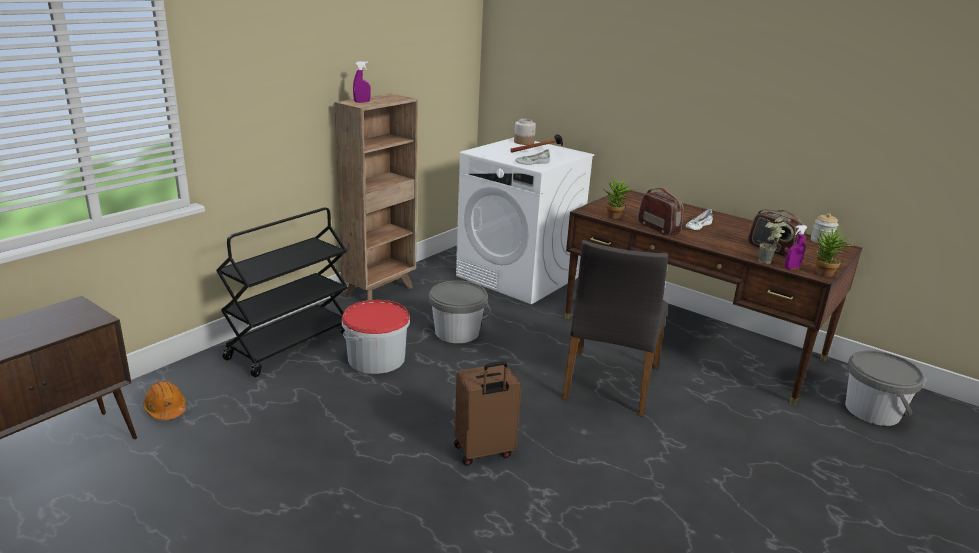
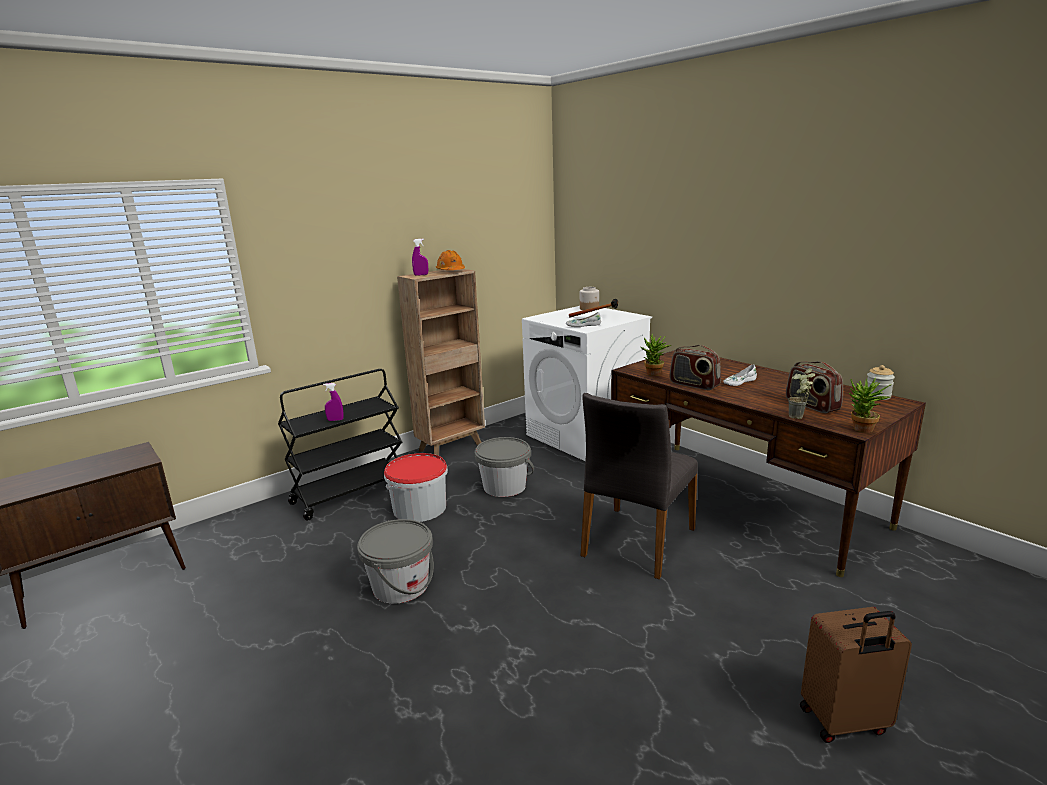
camera: 15 degrees right, 5 degrees down
orange hard hat [143,381,186,420] -> orange hard hat moved to [436,250,465,270]
brown suitcase [454,361,522,466] -> brown suitcase moved to [800,607,912,743]
radio [638,188,683,236] -> radio turned 150 degrees clockwise [670,345,721,390]
purple spray bottle [785,225,808,269] -> purple spray bottle moved to [323,383,344,421]
grey bucket [845,350,924,426] -> grey bucket moved to [357,519,434,604]

